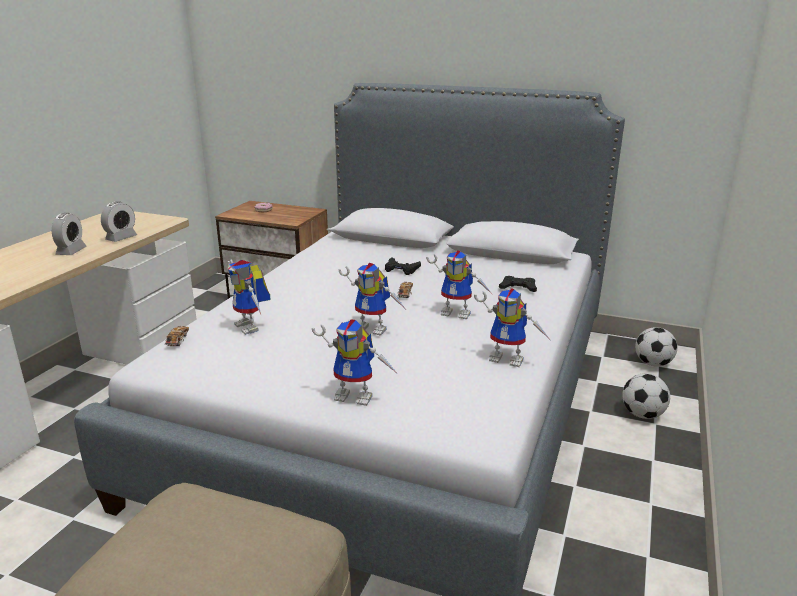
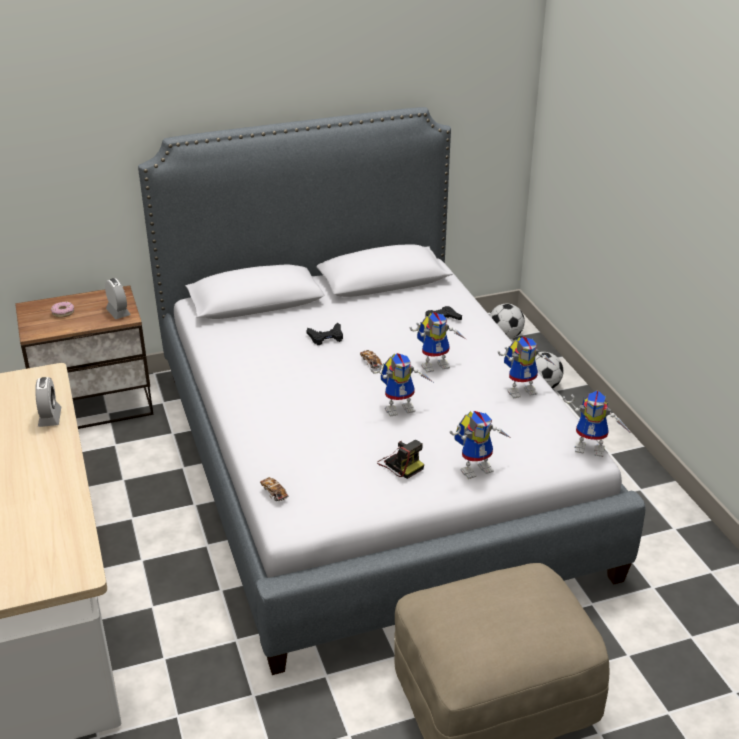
camera: 40 degrees left, 10 degrees up
alarm clock [52,213,86,255] -> alarm clock moved to [105,278,131,319]
toy robot [227,259,271,335] -> toy robot moved to [563,391,631,457]
none -> camera [377,440,424,479]

